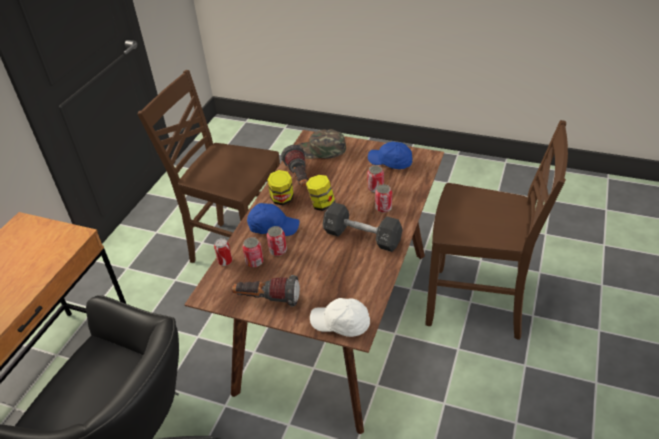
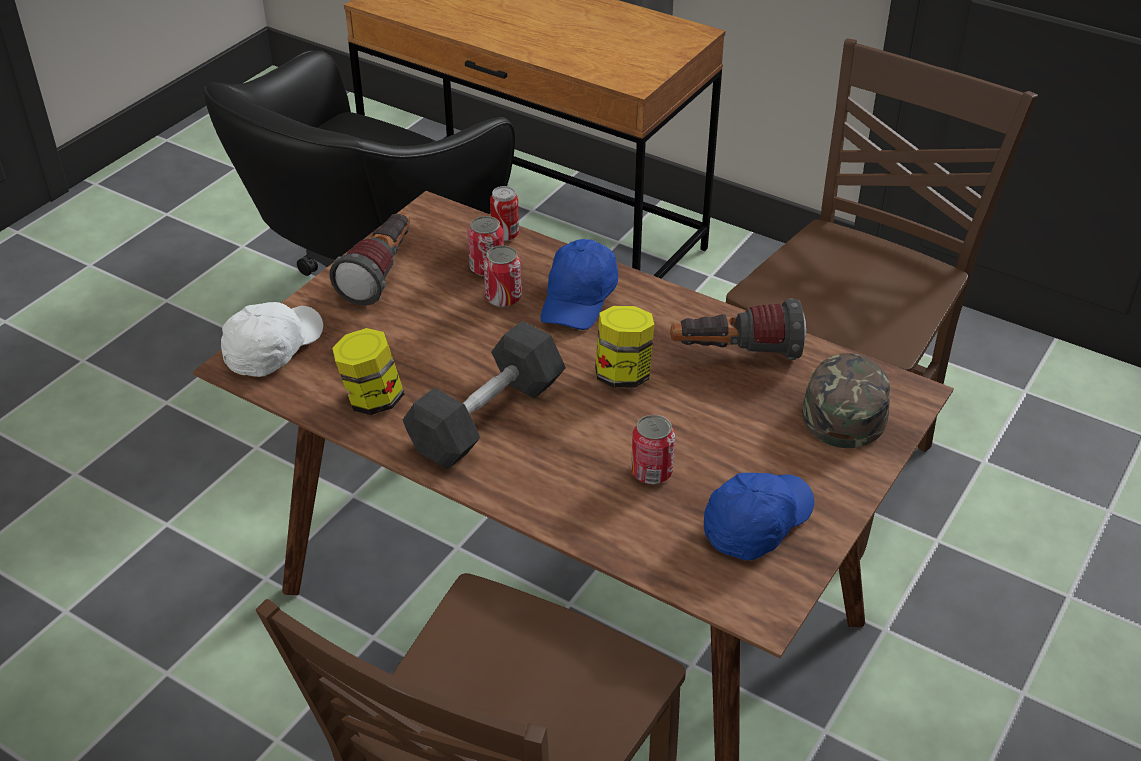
camera: 100 degrees right, 0 degrees up
jar [267,170,294,205] -> jar moved to [332,328,404,415]
can [375,184,392,213] -> none

